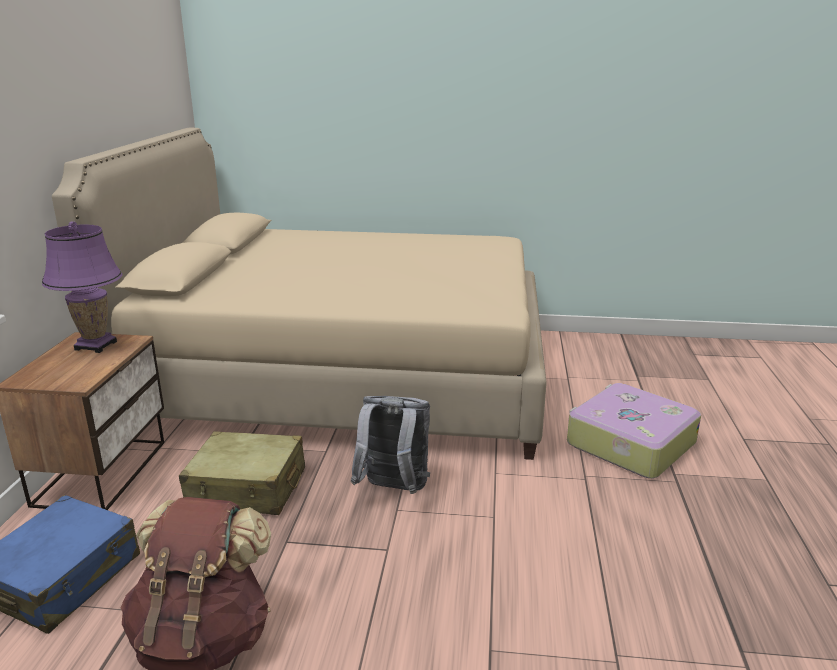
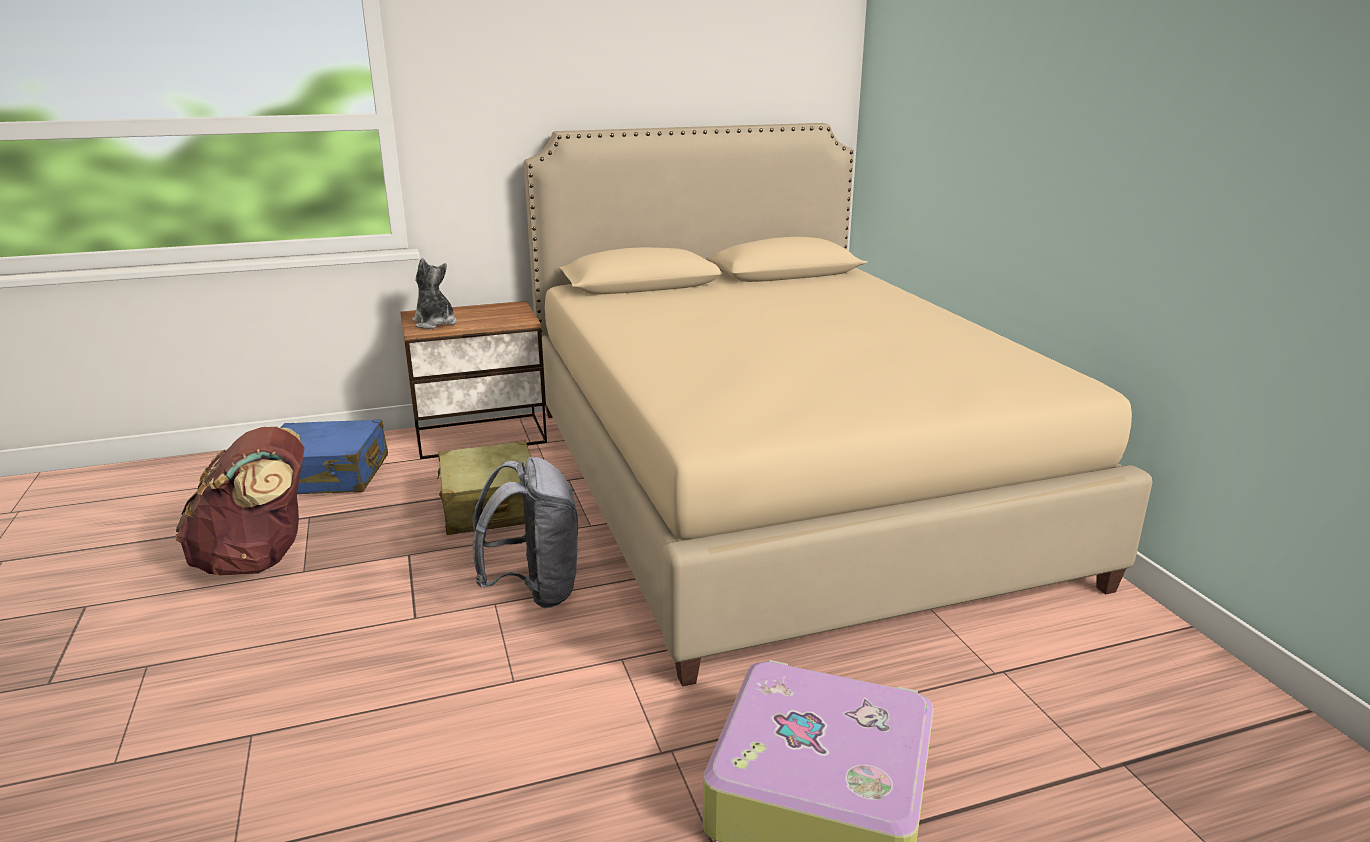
camera: 65 degrees right, 0 degrees up
purple table lamp [42,221,122,353] -> none
none -> plush toy [412,258,457,329]

